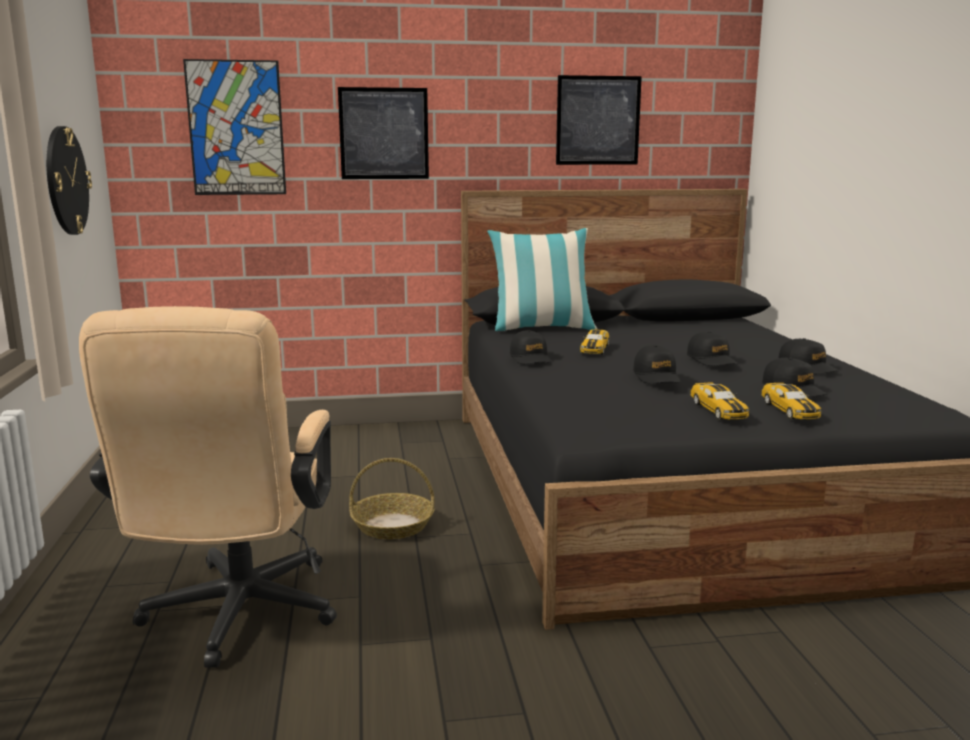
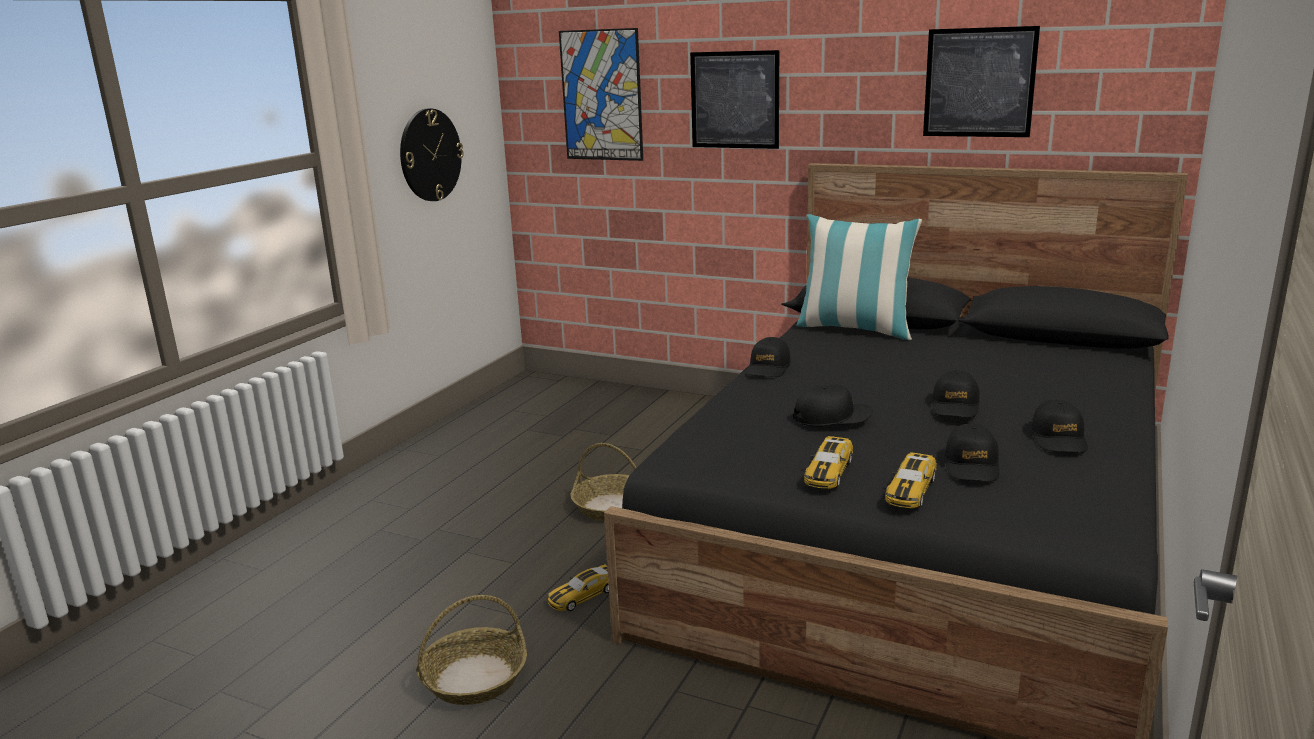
camera: 35 degrees right, 5 degrees up
beige office chair [79,306,337,668] -> none
toy car [580,329,609,355] -> toy car moved to [548,564,609,611]
black cap [633,345,681,383] -> black cap turned 135 degrees counterclockwise [793,384,873,426]
none -> basket [416,595,527,705]

